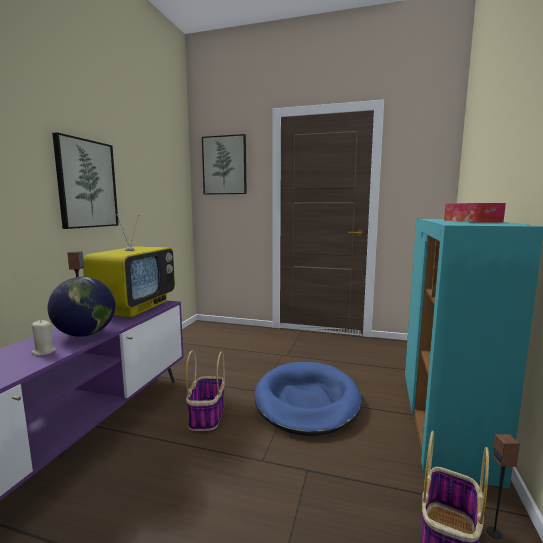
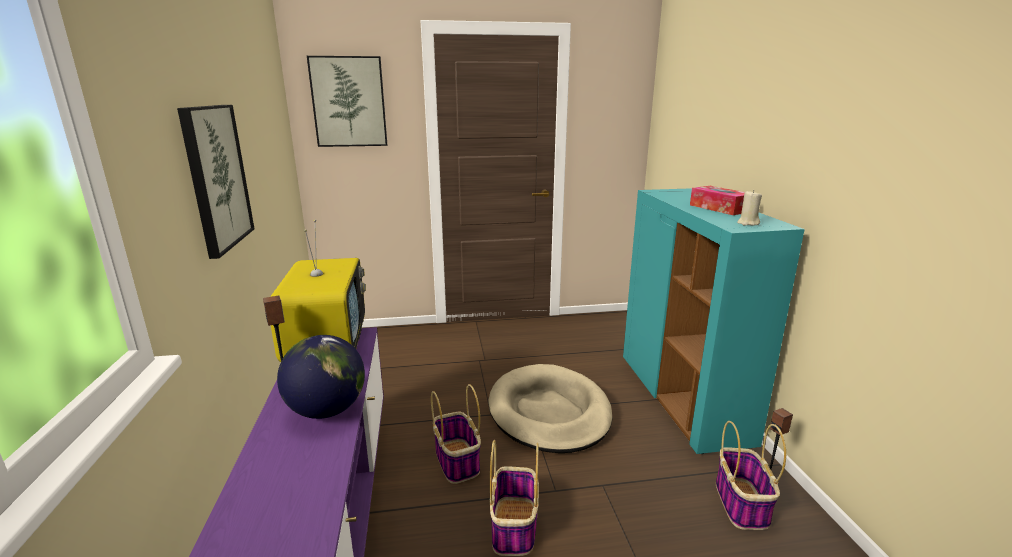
camera: 25 degrees left, 10 degrees up
beige candle [31,320,56,356] -> beige candle moved to [737,190,762,226]
blue dog bed [254,362,361,436] -> beige dog bed [489,364,613,453]
none -> basket [489,440,539,556]

